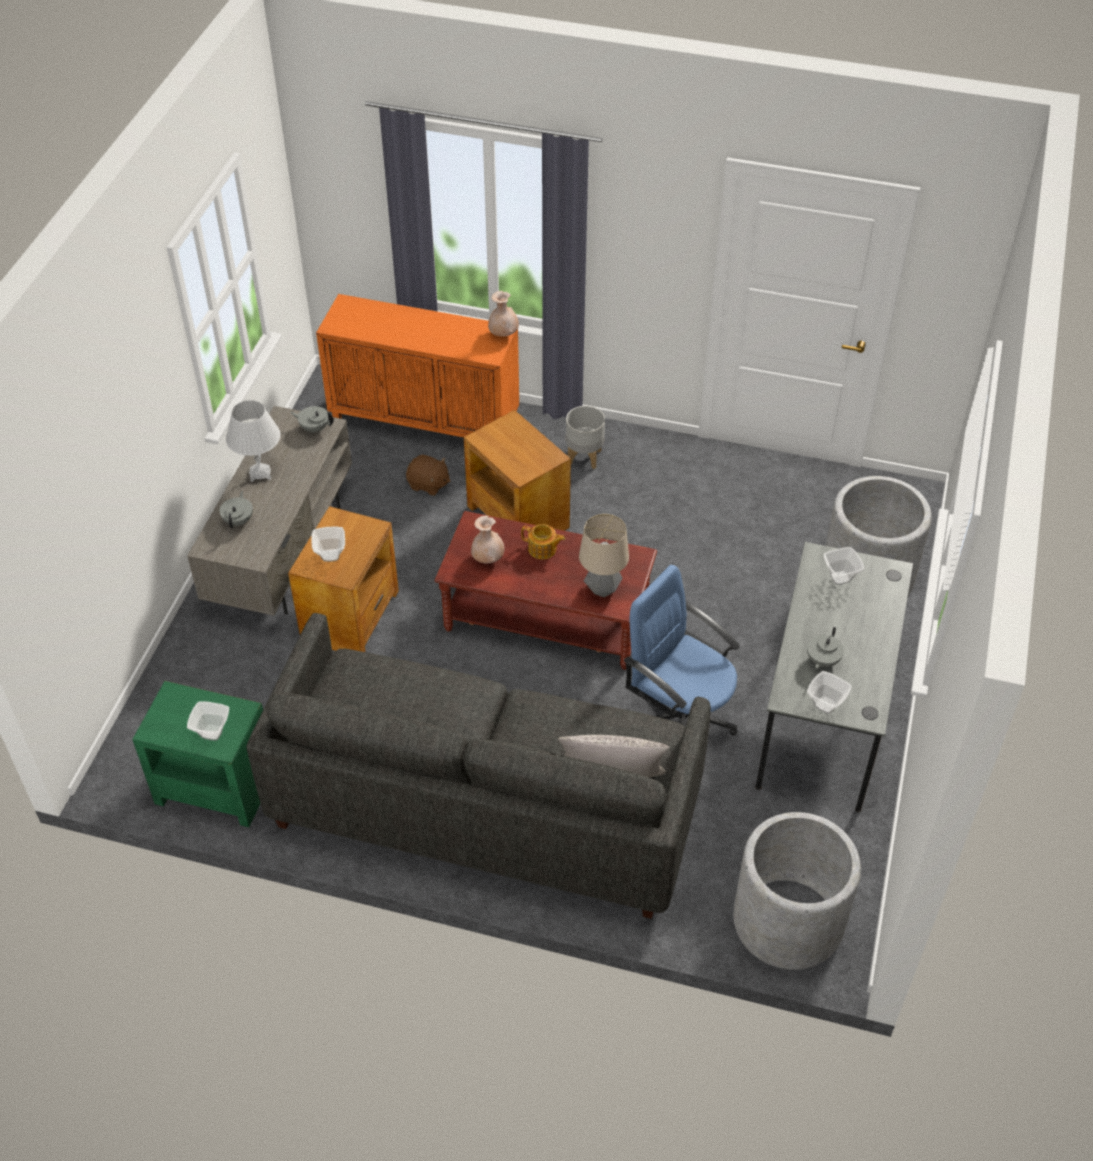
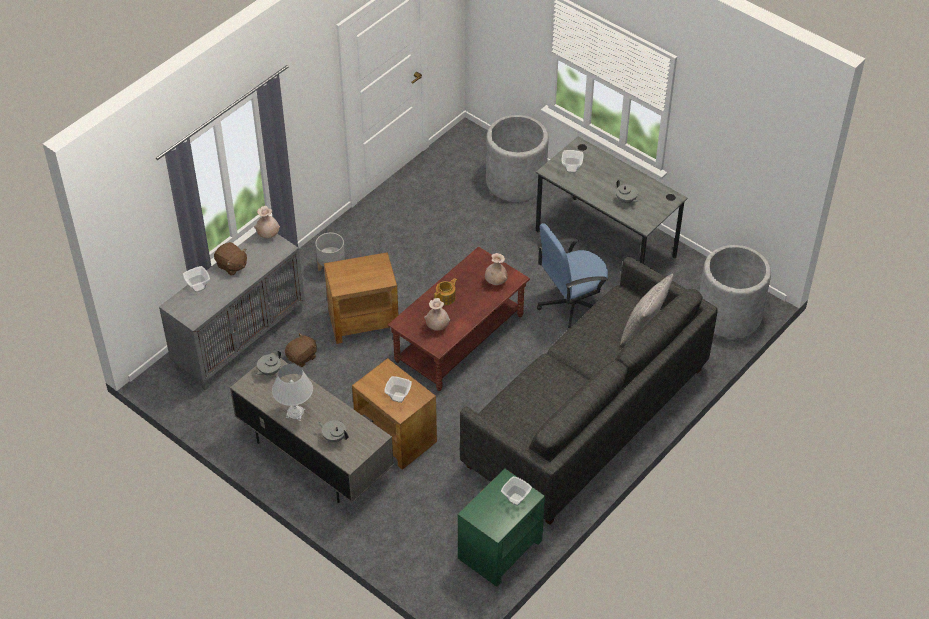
camera: 65 degrees left, 0 degrees up
orange cabinet [316,294,519,437] -> grey cabinet [159,232,305,390]
table lamp [579,514,629,597] -> beige vase [485,253,508,285]
bowl [807,671,852,714] -> bowl moved to [183,266,210,292]
none -> brown plush toy [214,242,247,276]

